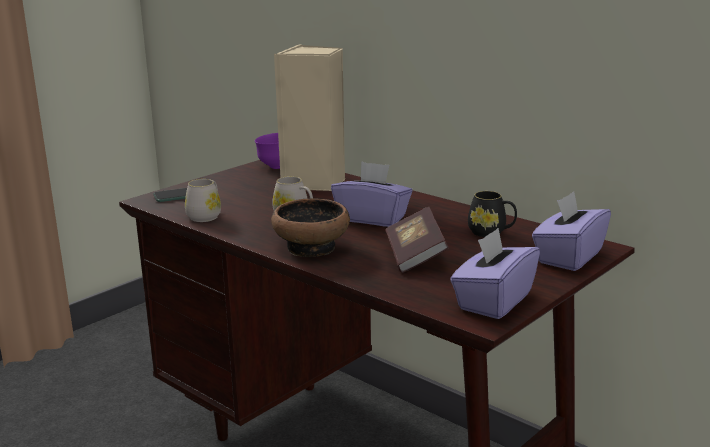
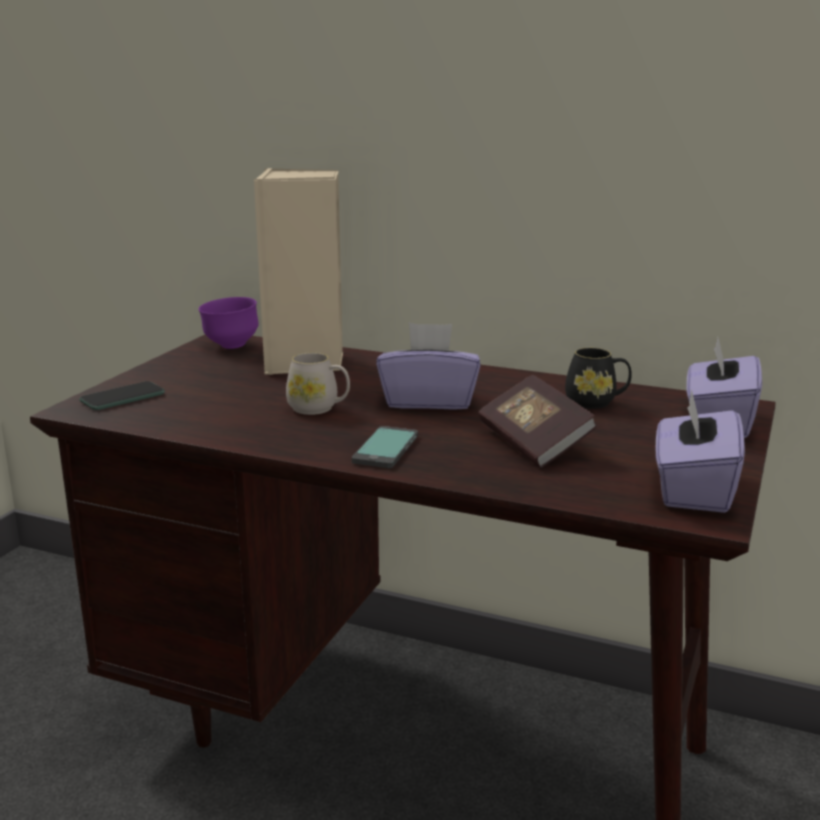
camera: 20 degrees left, 0 degrees up
white mug [185,179,221,222] -> none
bowl [271,198,350,257] -> phone [352,426,418,468]

